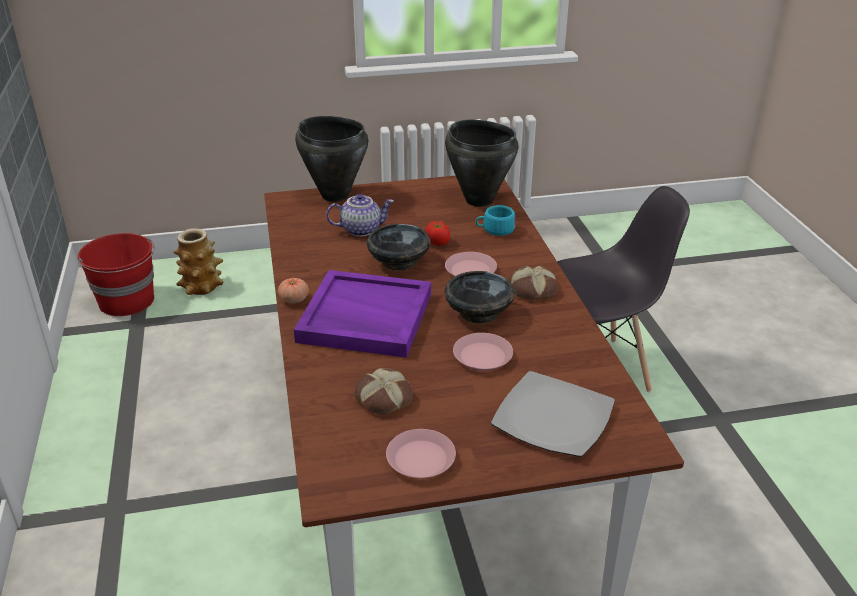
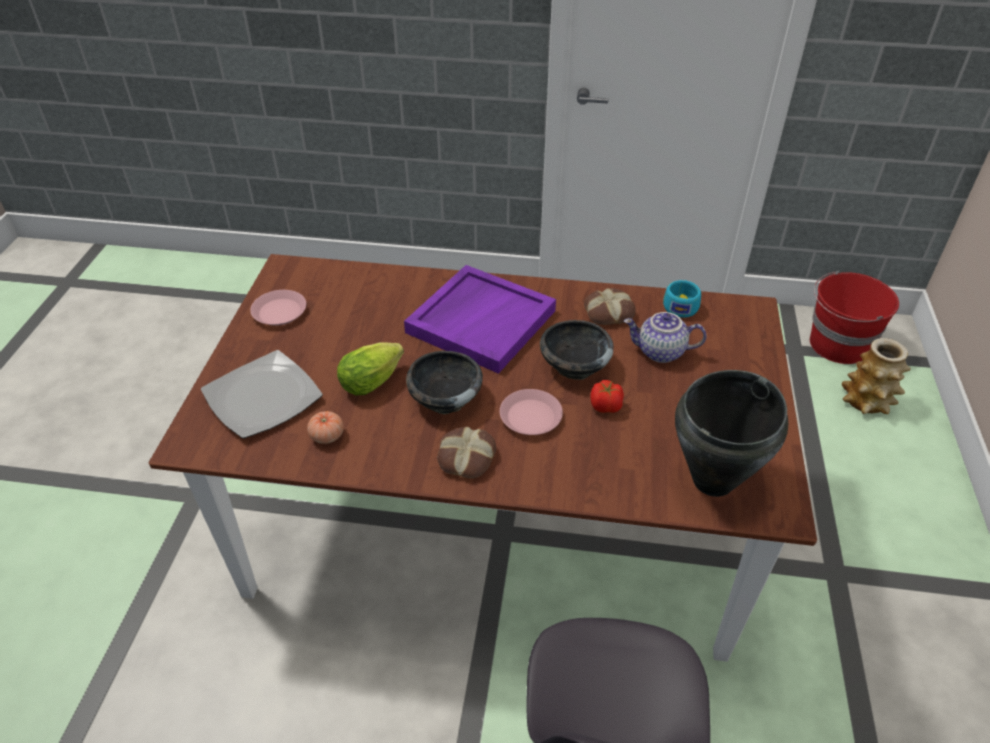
camera: 110 degrees right, 10 degrees up
tomato [278,278,309,303] -> tomato moved to [307,411,344,444]
black cooking pot [295,116,368,202] -> none
teapot [326,194,394,237] -> teapot turned 90 degrees clockwise [624,312,706,363]
bread [355,368,413,415] -> bread moved to [584,288,636,325]
pink plate [453,333,513,371] -> lettuce [337,342,404,395]
turquoise cup [475,205,515,236] -> turquoise cup moved to [663,280,701,318]

